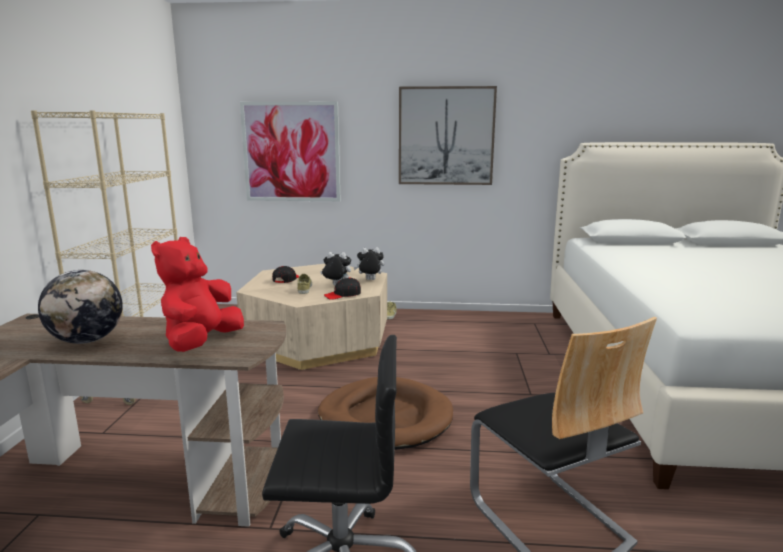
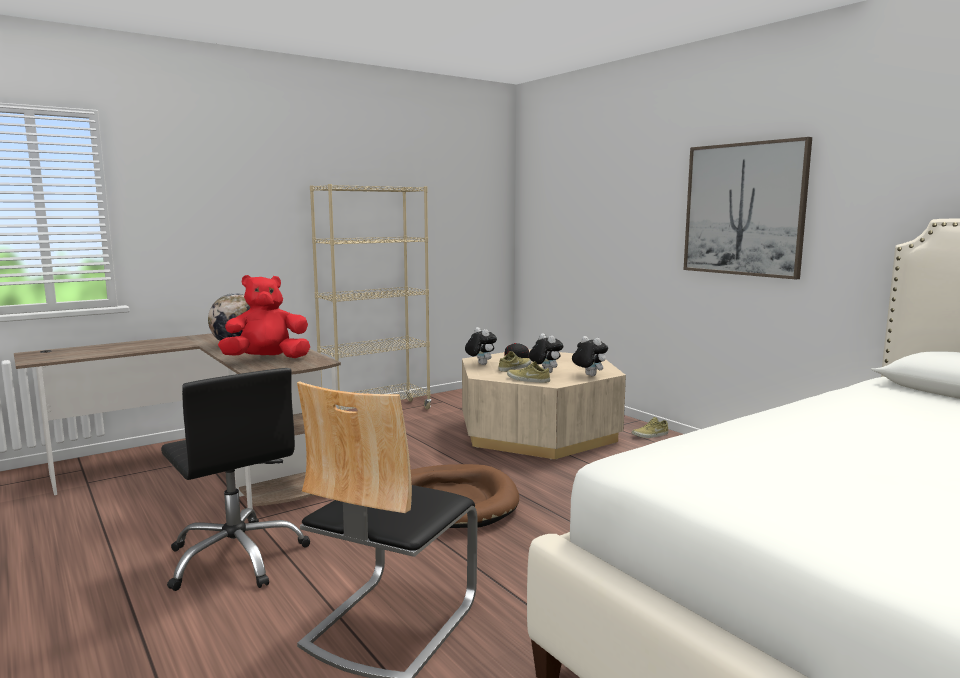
camera: 50 degrees right, 5 degrees down
picture [240,102,341,201] -> none
black cap [324,277,361,300] -> beige shoe [507,361,550,383]
none -> plush toy [465,327,497,365]

